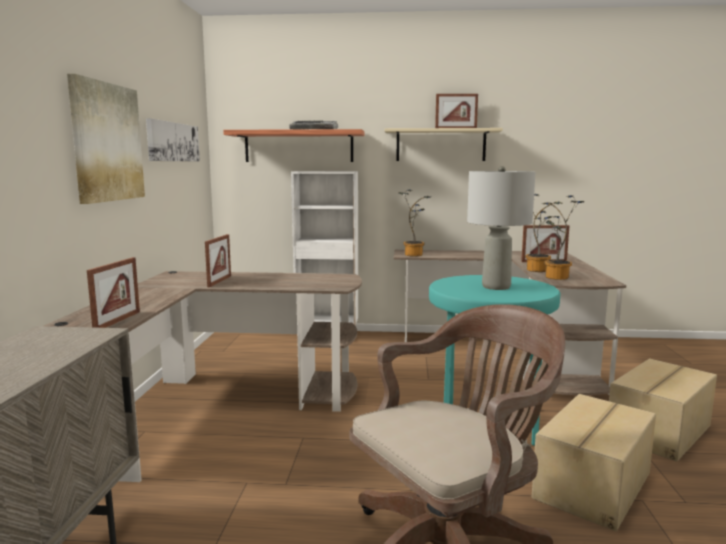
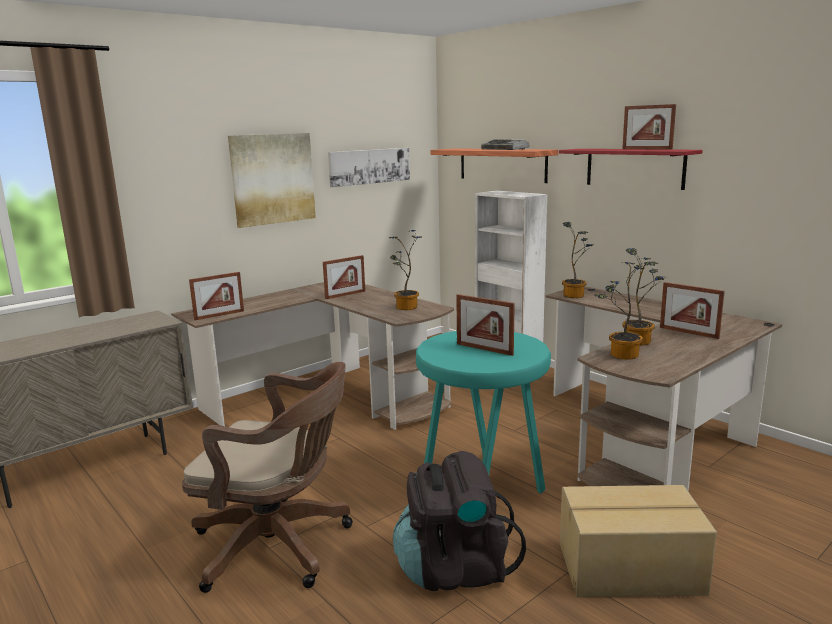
camera: 45 degrees right, 5 degrees up
beige shelf [384,128,503,161] -> red shelf [559,149,703,190]
grey table lamp [467,166,535,290] -> picture frame [456,294,515,356]
cardboard box [532,394,656,531] -> black backpack [393,451,526,591]
none -> potted plant [389,230,421,310]

